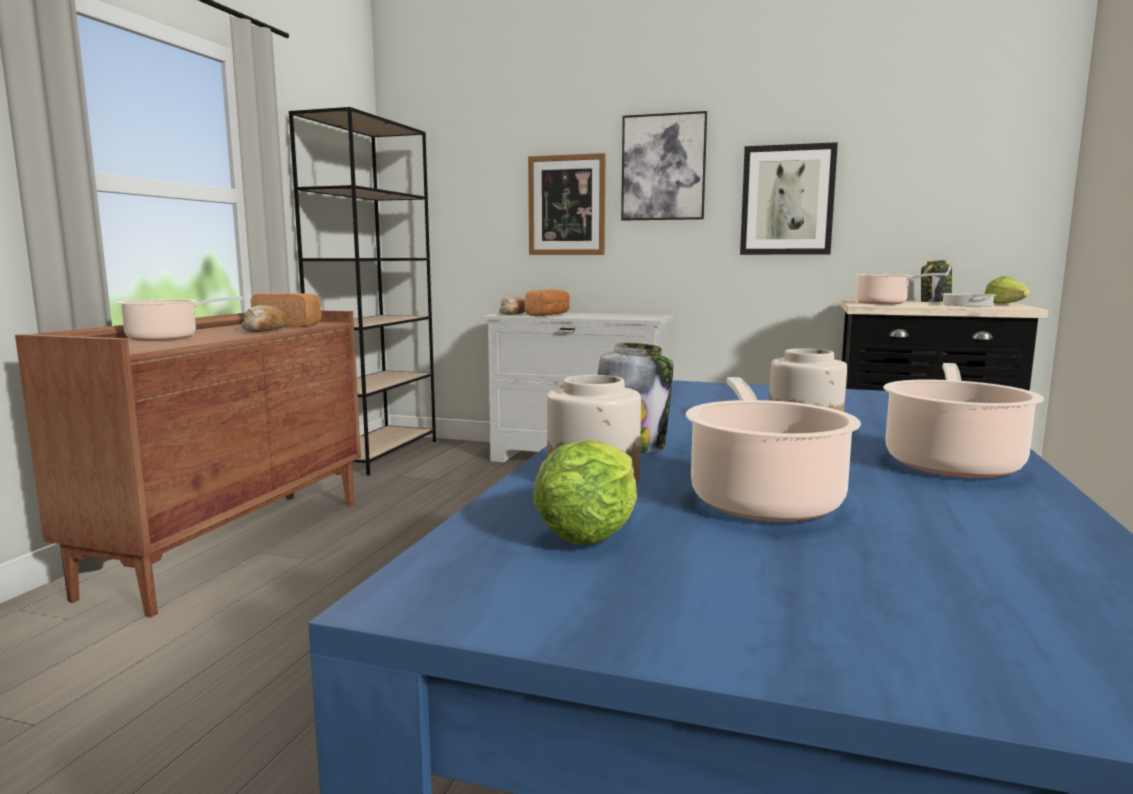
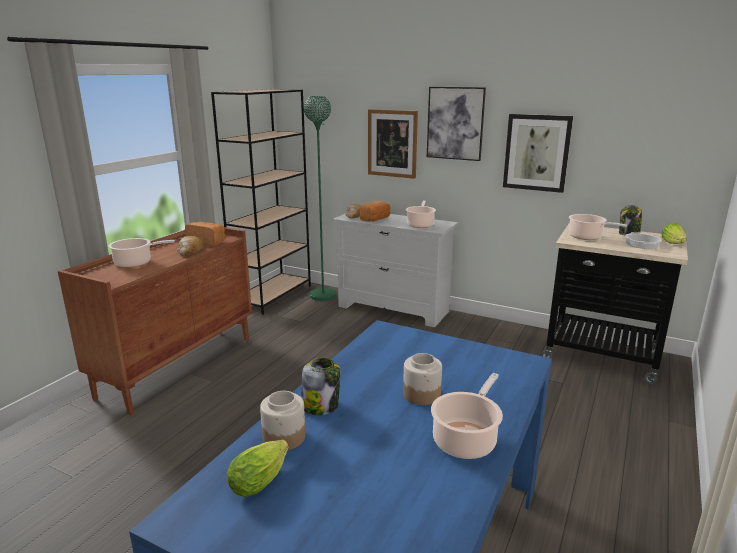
camera: 10 degrees right, 10 degrees up
cooking pot [686,377,861,522] -> cooking pot moved to [406,201,436,228]
none -> green floor lamp [304,96,337,301]

